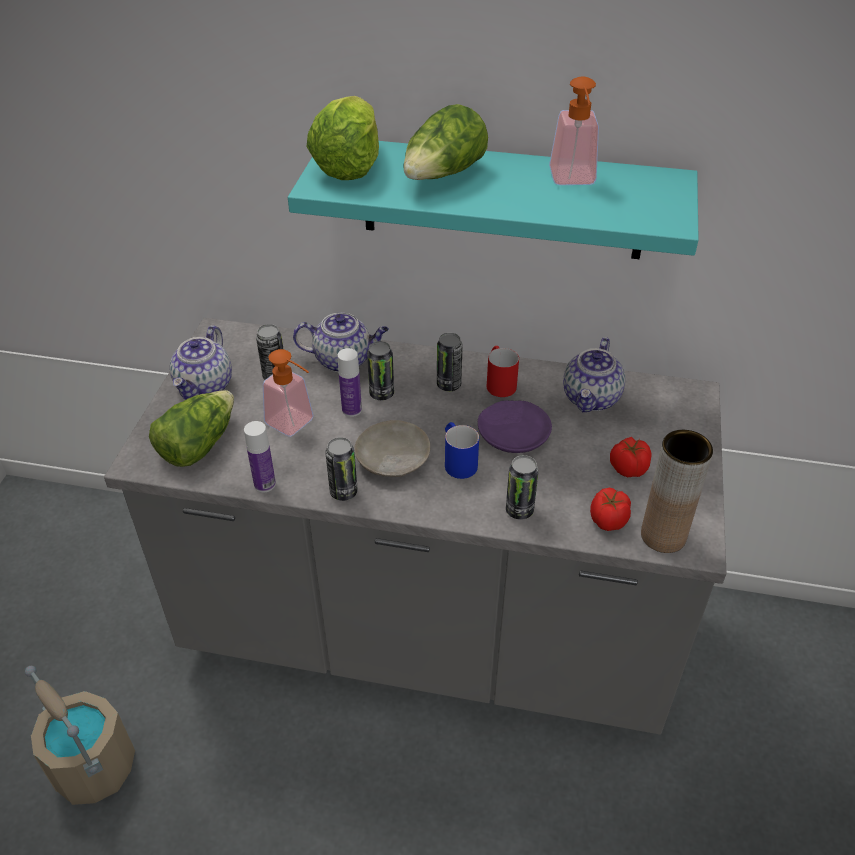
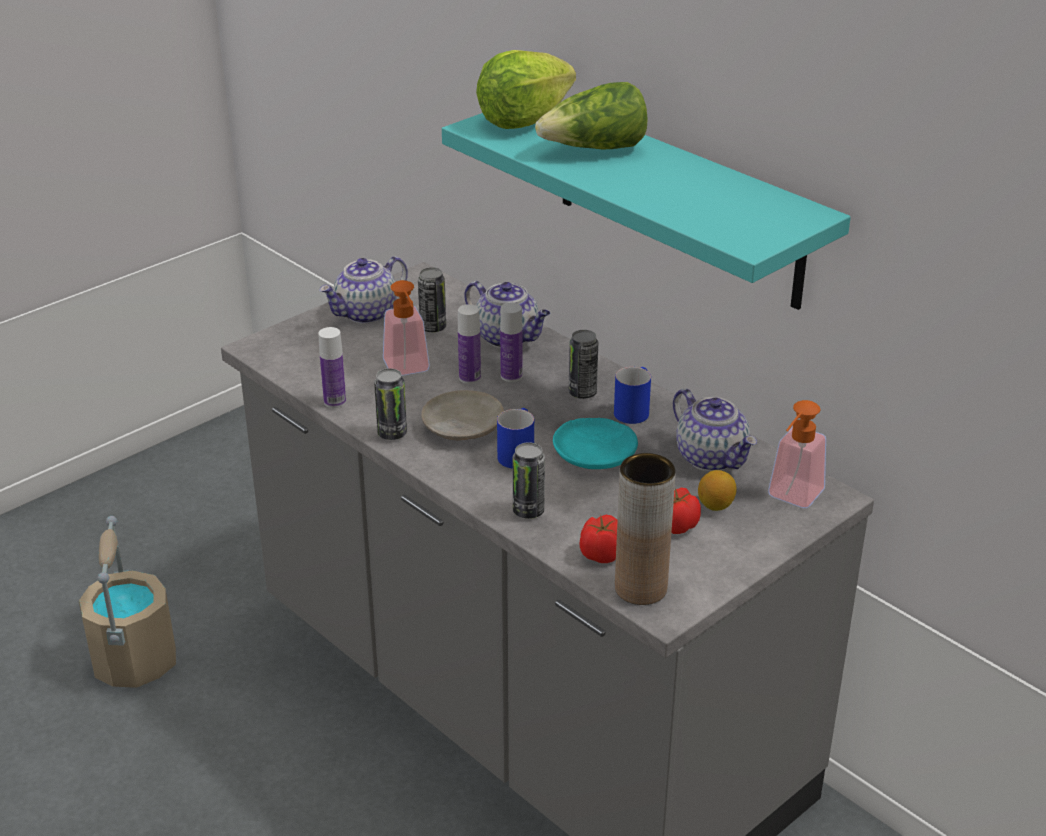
camera: 35 degrees right, 10 degrees down
lettuce [149,390,234,467] -> none
can [367,341,394,400] -> bottle [500,303,523,382]
purple plate [478,400,552,453] -> turquoise plate [553,418,638,469]
red mug [487,346,519,397] -> blue mug [614,367,651,424]
soap dispenser [549,76,599,185] -> soap dispenser moved to [768,400,826,508]
teapot [563,337,625,412] -> teapot turned 90 degrees counterclockwise [673,389,757,471]
none -> lemon [698,470,737,511]

